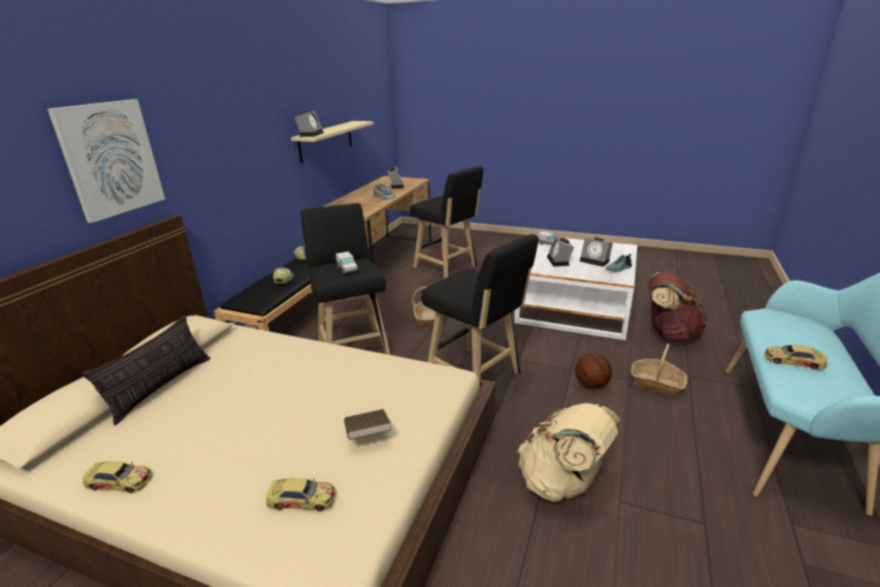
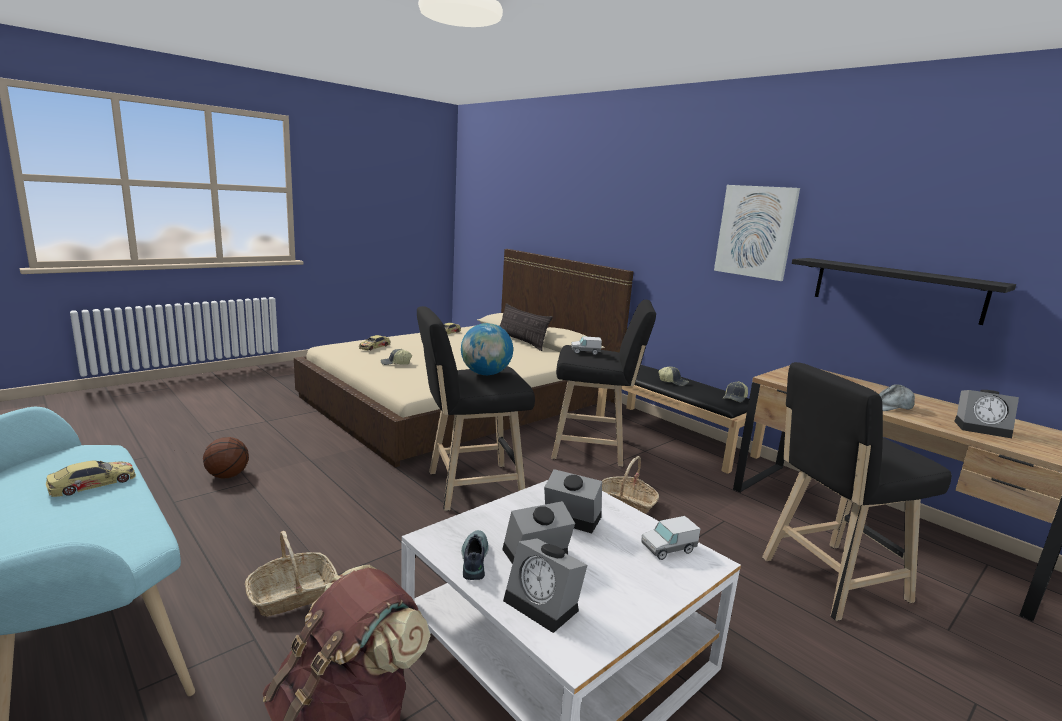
camera: 115 degrees right, 10 degrees down
picture [48,99,165,223] -> picture moved to [714,185,800,281]
beige shelf [291,121,373,163] -> black shelf [792,258,1016,325]
alarm clock [295,111,324,137] -> alarm clock moved to [503,538,587,633]
brown book [344,409,392,440] -> cap [381,349,413,365]
beige backpack [517,403,621,502] -> none
basketball [575,353,612,388] -> basketball moved to [203,437,249,478]
none -> globe [461,323,513,375]

